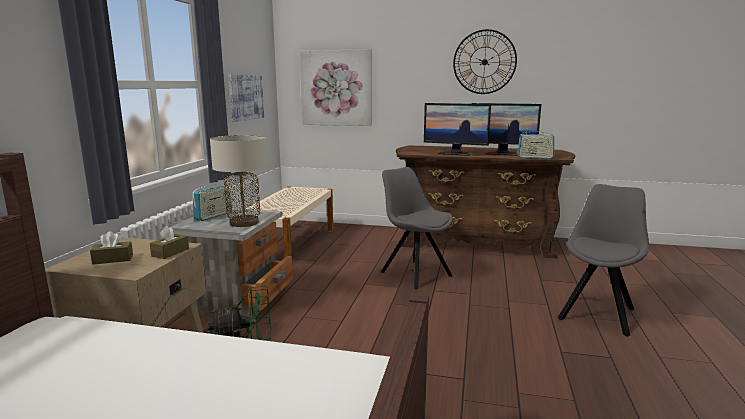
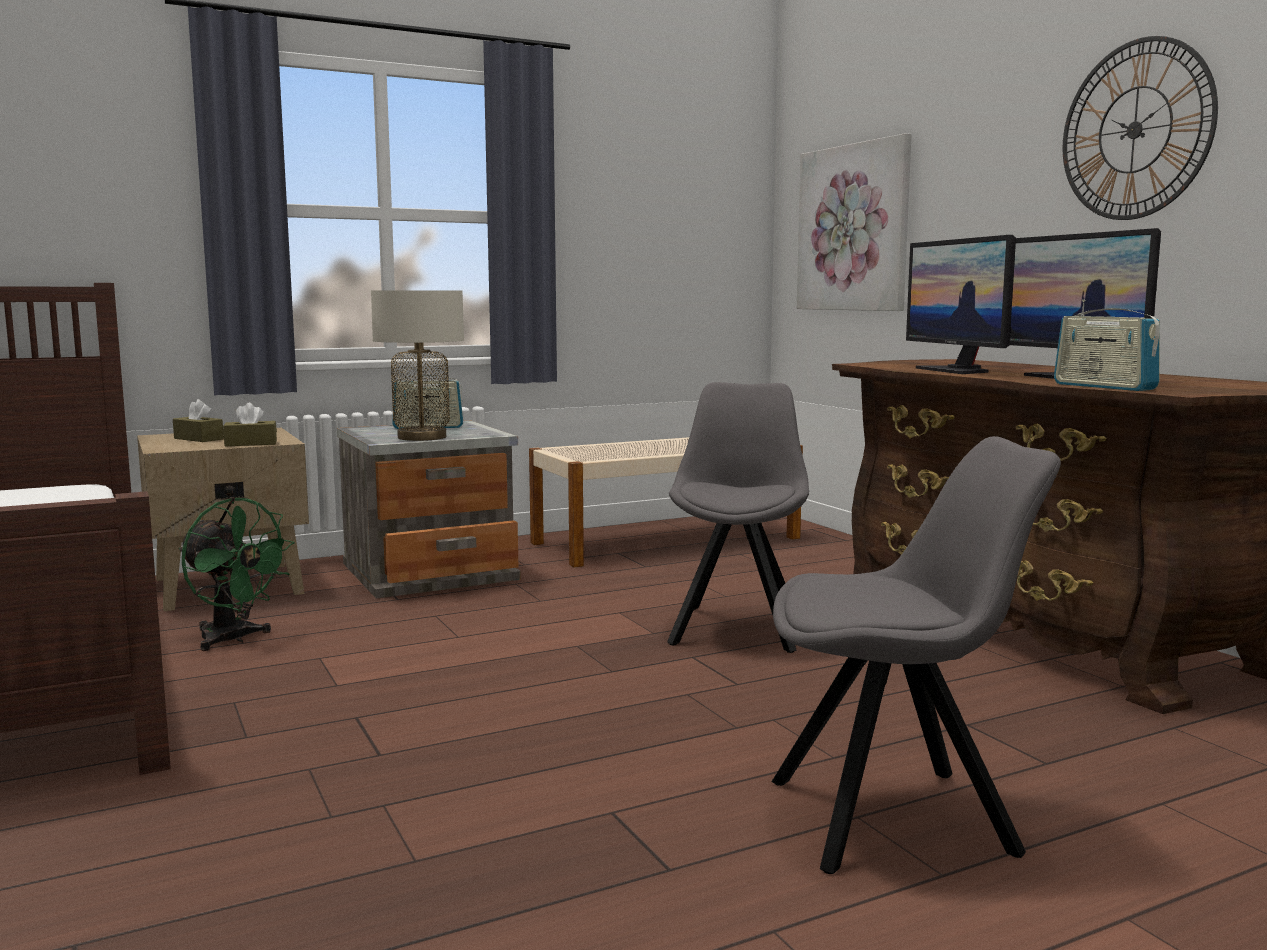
camera: 50 degrees right, 5 degrees down
picture [228,75,264,122] -> none

